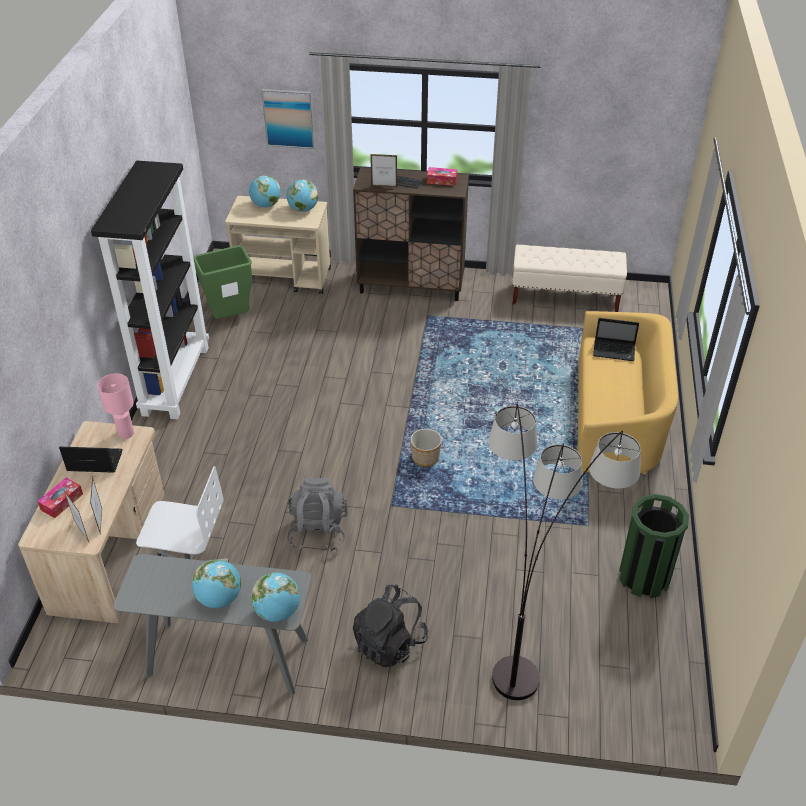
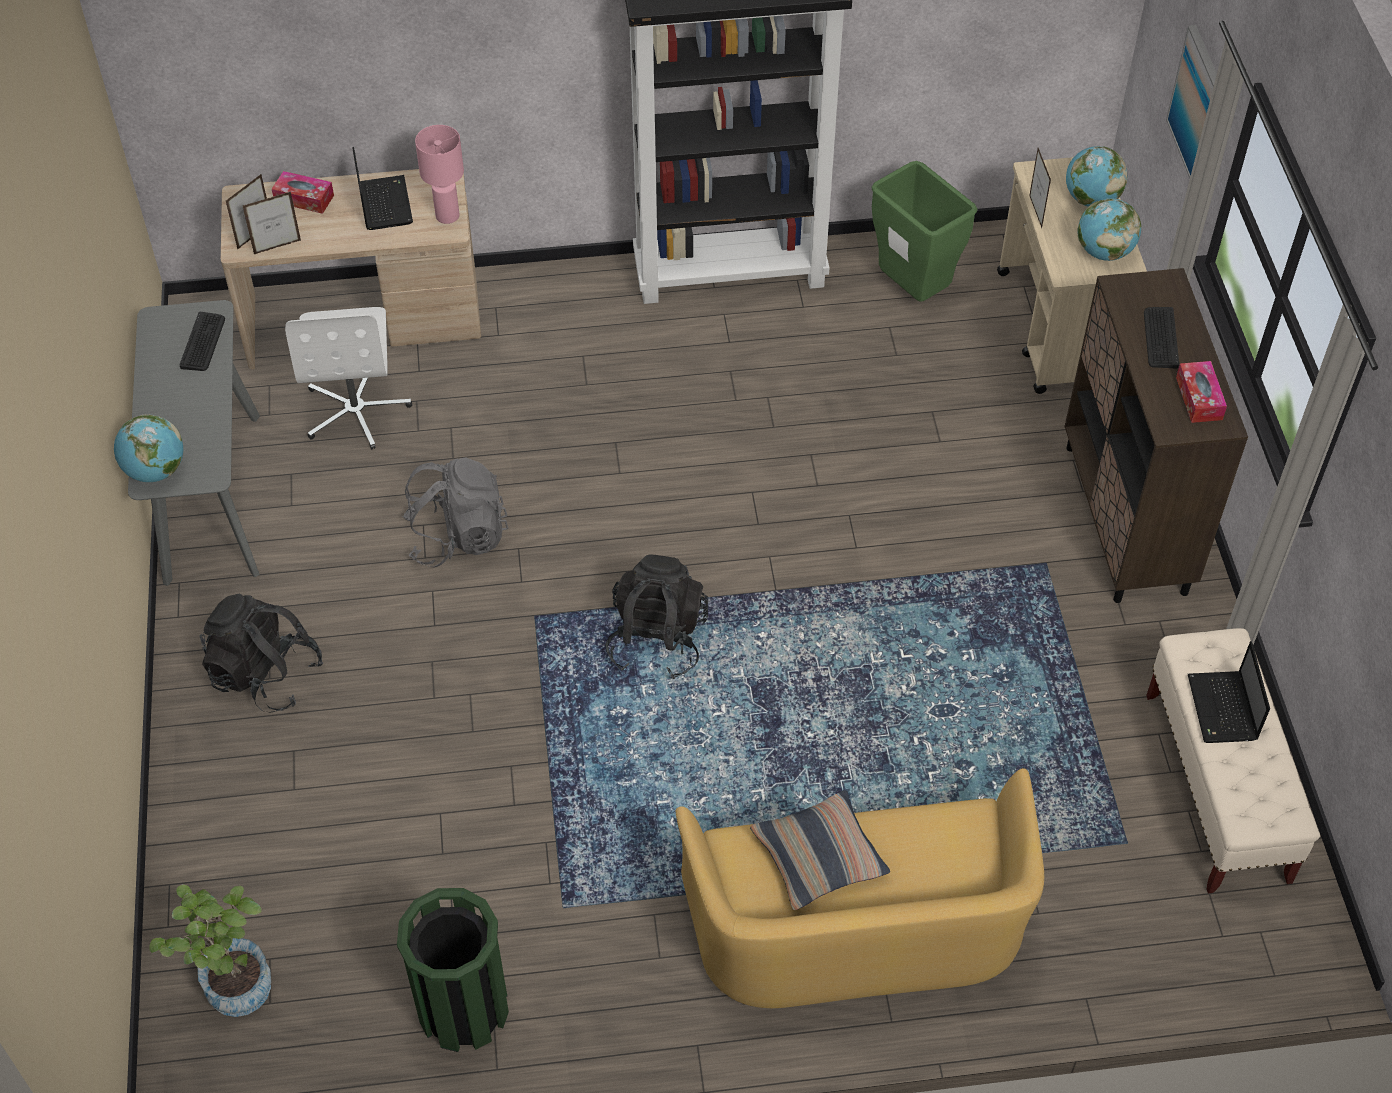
camera: 75 degrees right, 10 degrees up
globe [192,559,241,608] -> none
picture frame [370,154,397,187] -> picture frame moved to [1029,148,1051,228]
planter [410,429,442,467] -> black backpack [605,555,708,679]
floor lamp [488,403,641,700] -> none
laptop [593,318,639,361] -> laptop moved to [1188,641,1270,743]
none -> potted plant [150,884,271,1017]
none -> keyboard [180,312,225,371]
none -> pillow [750,790,890,910]

